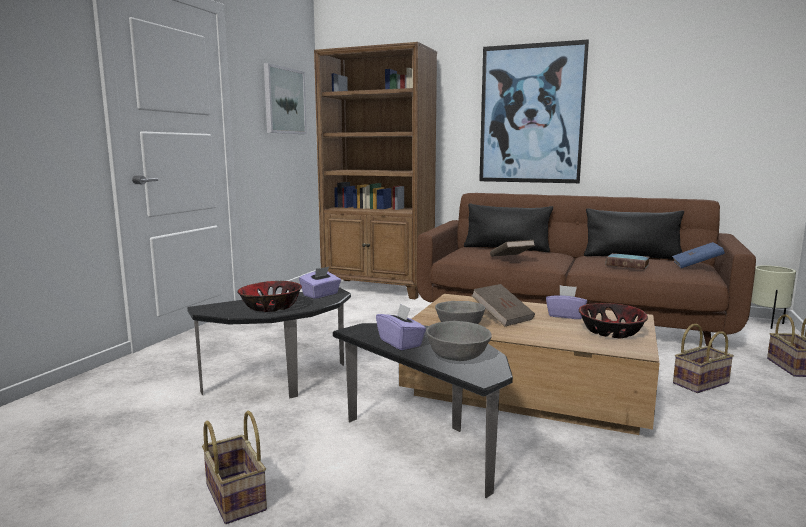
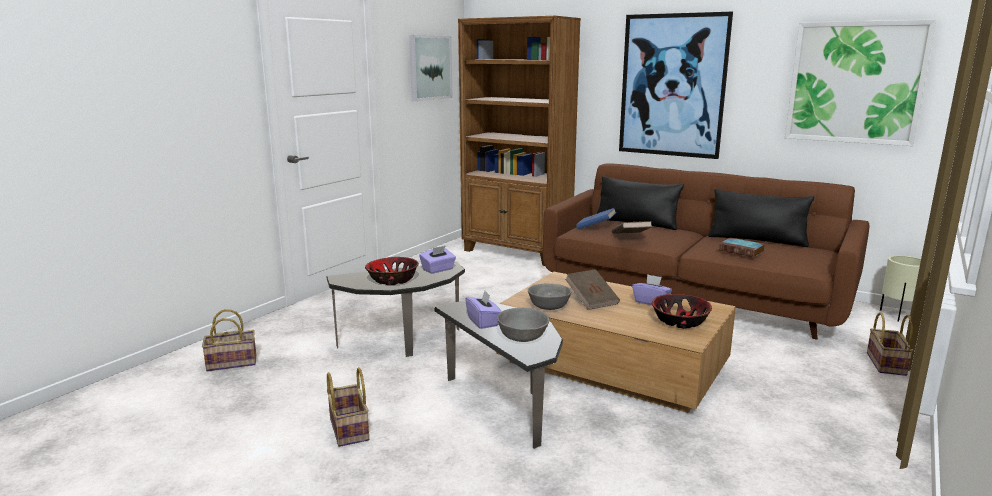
camera: 10 degrees right, 5 degrees up
blue book [672,242,725,268] -> blue book moved to [576,208,616,229]
basket [673,324,734,393] -> basket moved to [202,309,256,371]
none -> picture [785,19,936,146]

